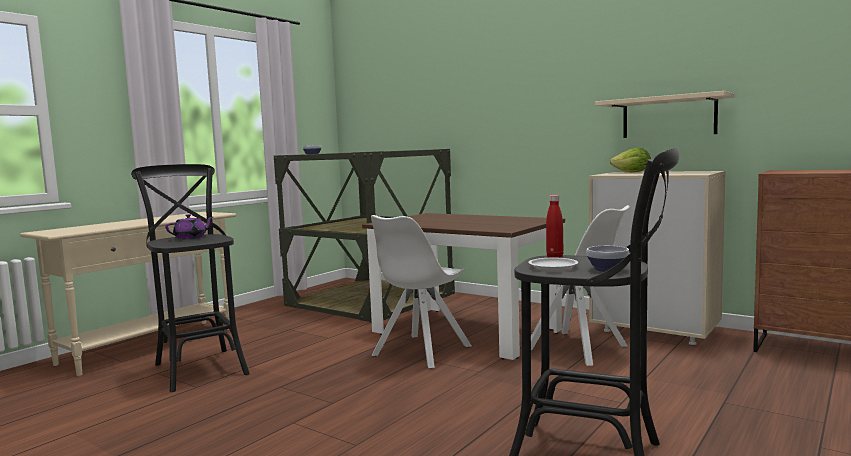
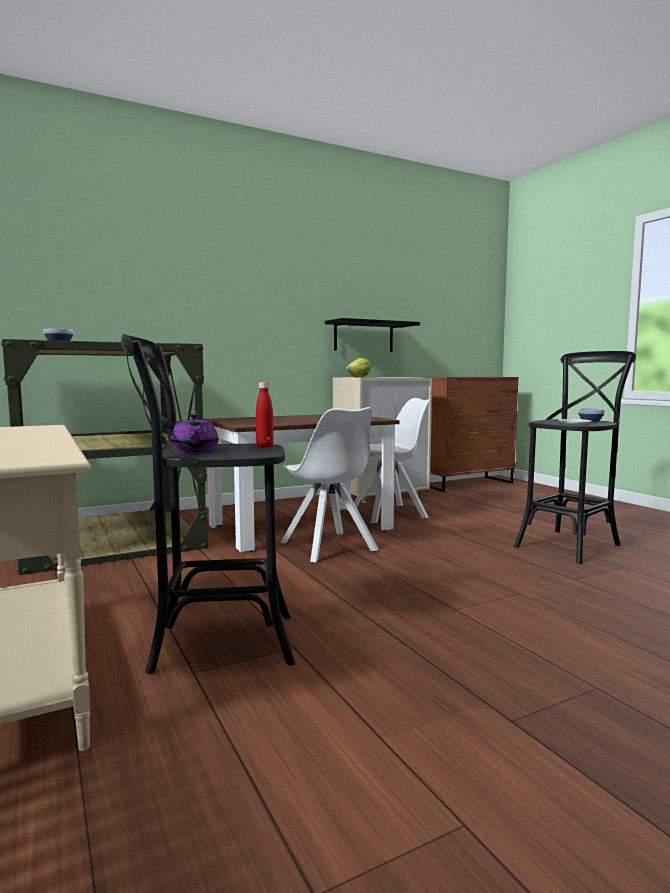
camera: 65 degrees left, 0 degrees up
red bottle [546,195,563,258] -> red bottle moved to [256,382,274,447]
beige shelf [595,91,734,138] -> black shelf [325,318,420,352]

